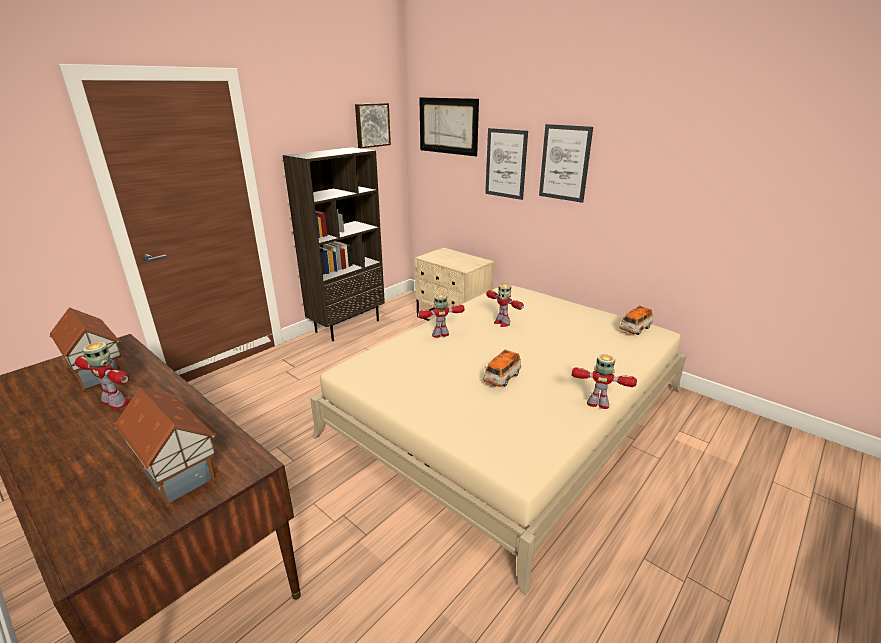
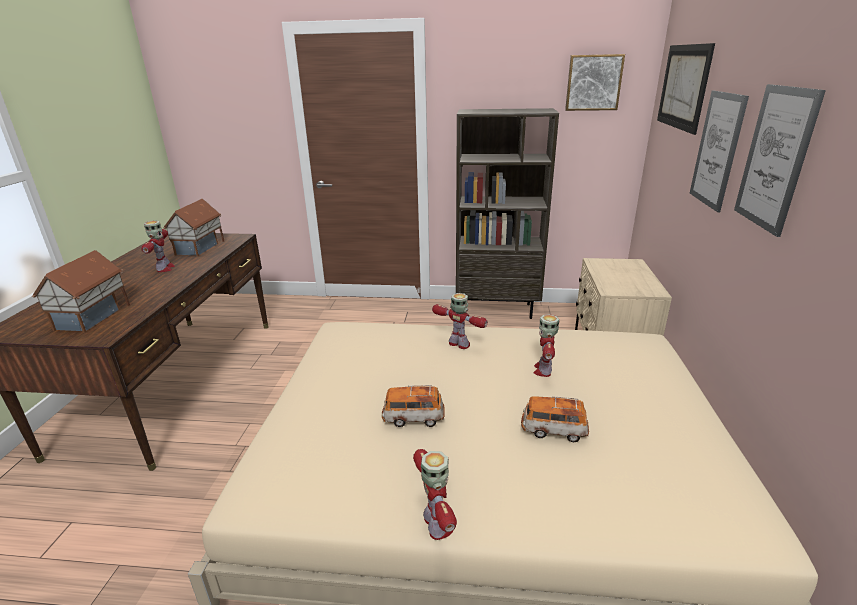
camera: 55 degrees right, 0 degrees up
toy car [619,305,653,335] -> toy car moved to [521,396,589,442]

